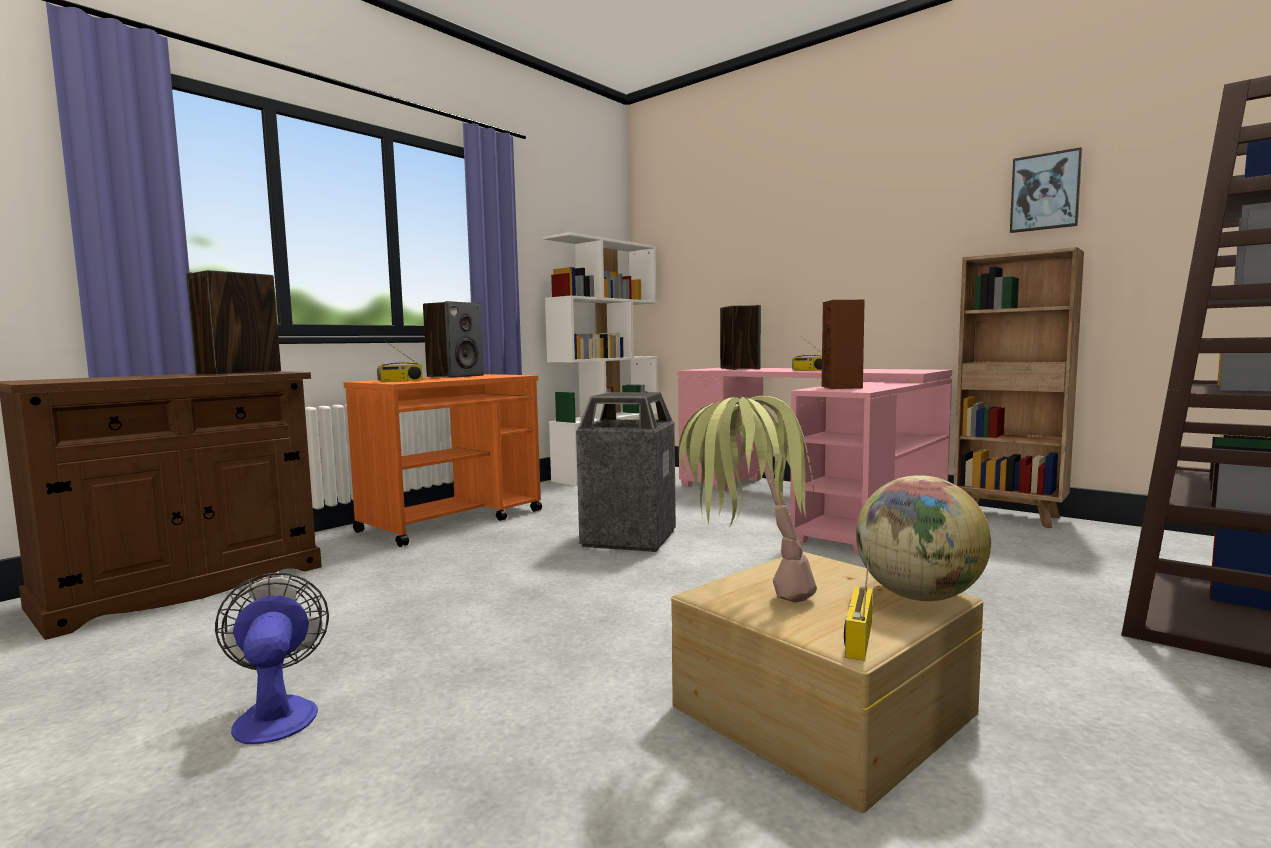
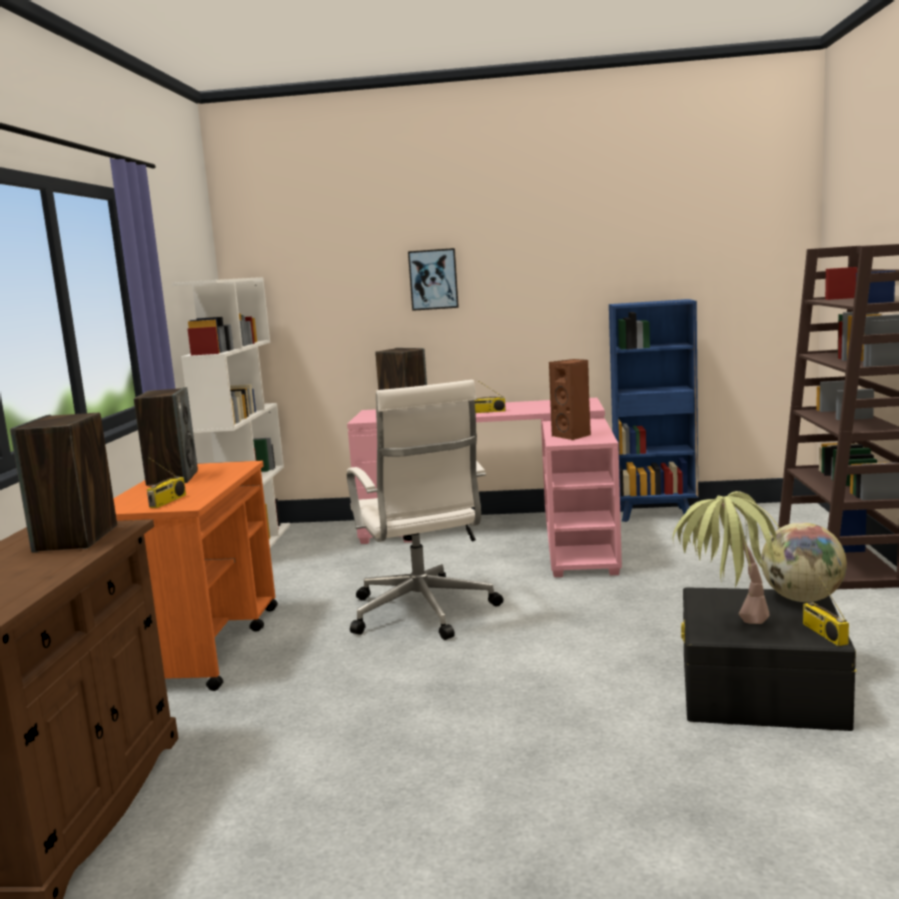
camera: 35 degrees left, 5 degrees up
fan [215,573,329,744] -> none
trash can [576,392,676,552] -> white office chair [347,380,503,640]
beige storage box [671,552,984,813] -> black storage box [681,587,857,731]
brown bookcase [954,247,1084,528] -> blue bookcase [609,299,698,522]
picture [1010,147,1082,233] -> picture moved to [408,248,459,311]

